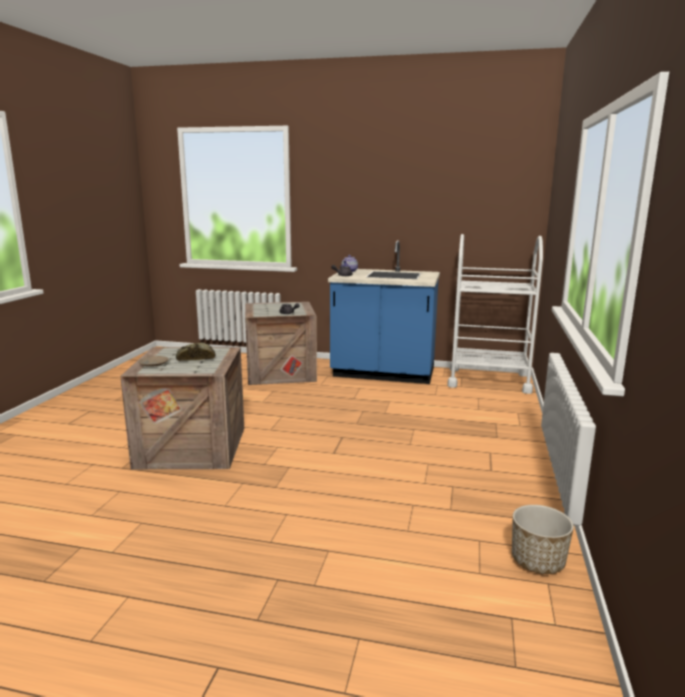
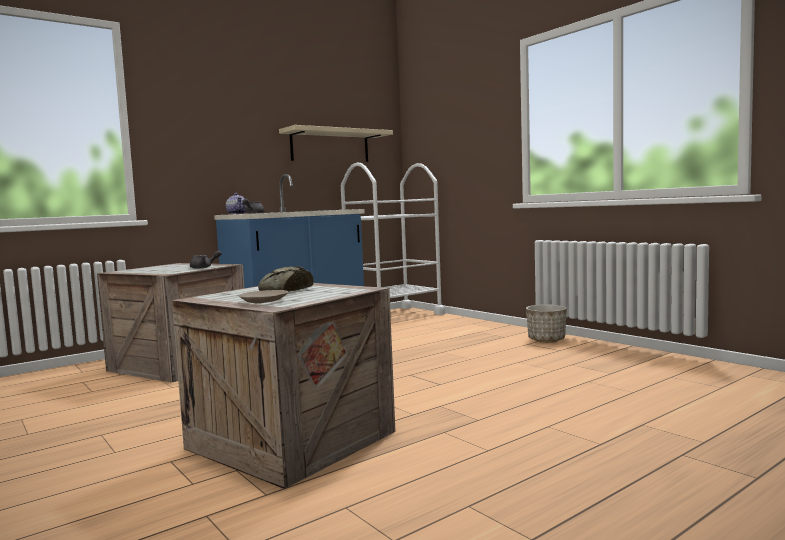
camera: 50 degrees left, 10 degrees down
planter [512,505,574,574] -> planter moved to [526,304,567,343]
none -> beige shelf [279,125,393,162]

